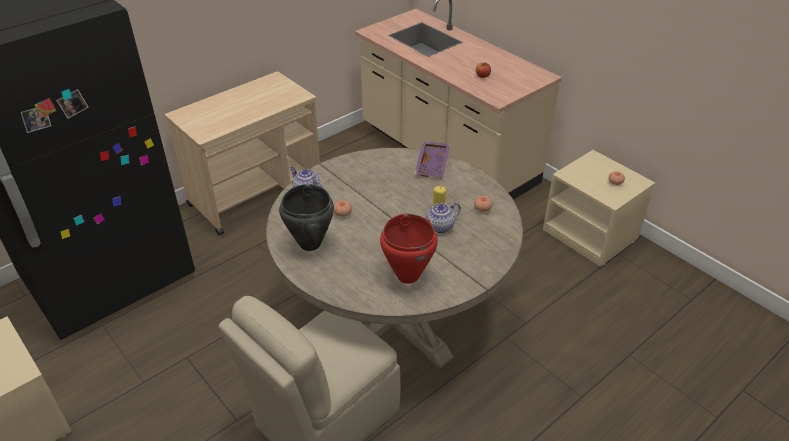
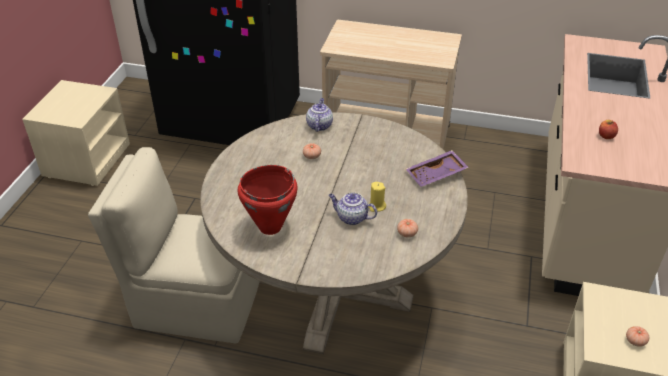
camera: 55 degrees right, 0 degrees up
black cooking pot [279,184,334,251] -> none

